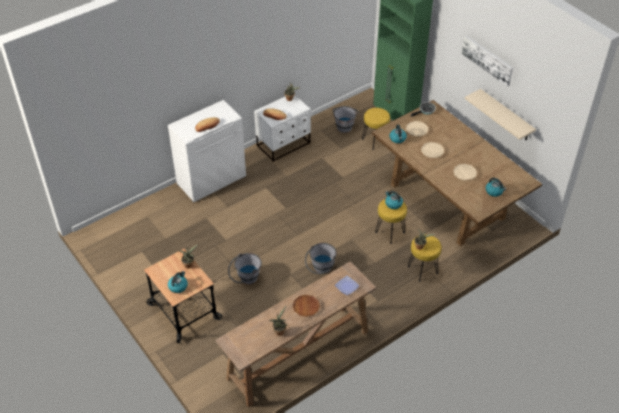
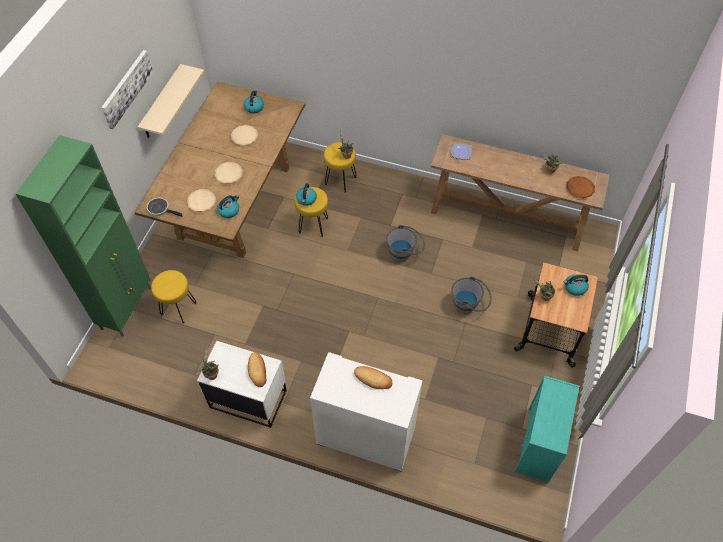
camera: 125 degrees left, 10 degrees up
brown plate [293,295,320,317] -> brown plate moved to [566,176,595,198]
grey bucket [332,106,359,133] -> none
none -> turquoise dresser [514,375,580,482]

